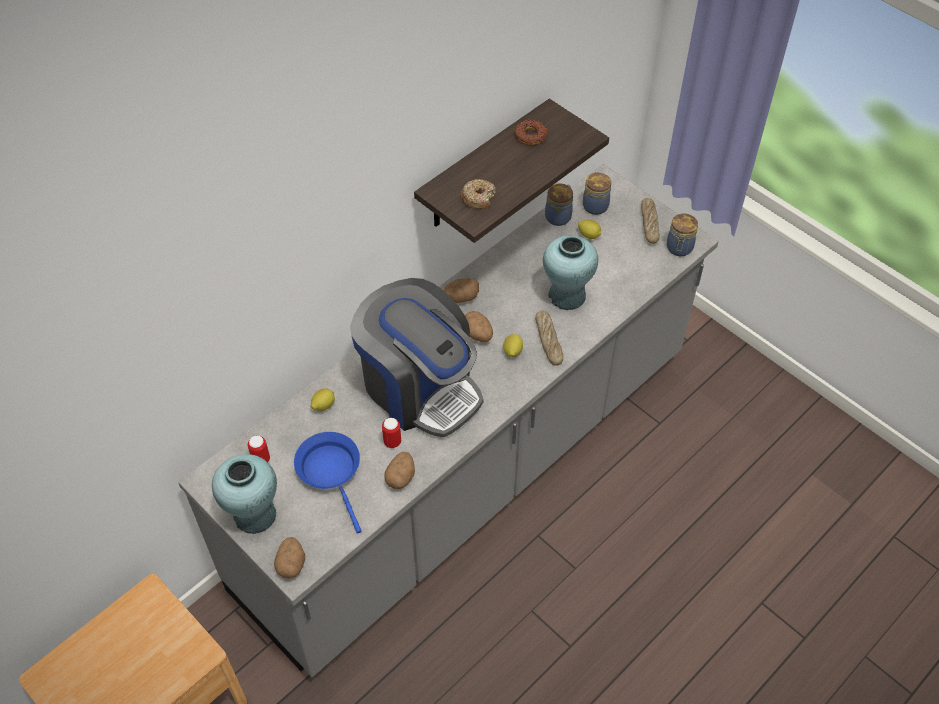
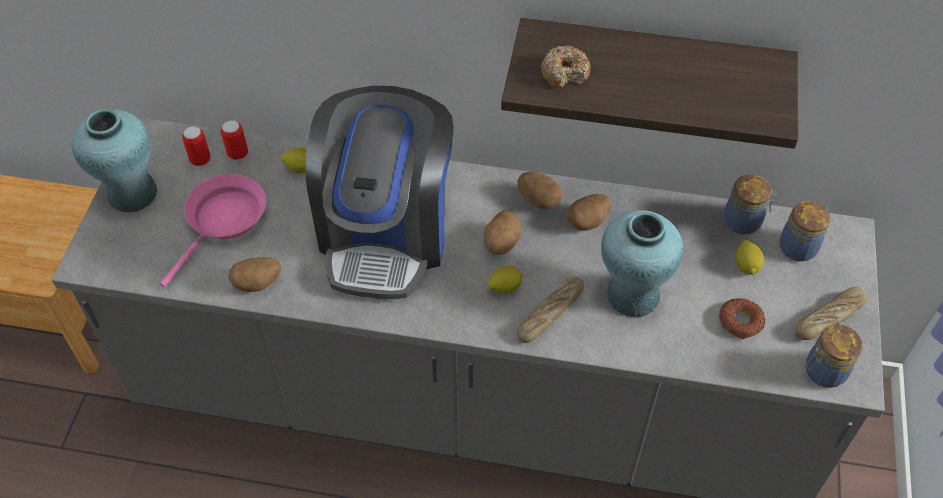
camera: 55 degrees right, 0 degrees up
potato [274,537,305,578] -> potato moved to [566,194,611,231]
blue frying pan [294,432,361,533] -> pink frying pan [160,174,266,287]
can [382,418,401,448] -> can moved to [221,120,248,160]
donut [514,120,547,145] -> donut moved to [719,298,766,339]

